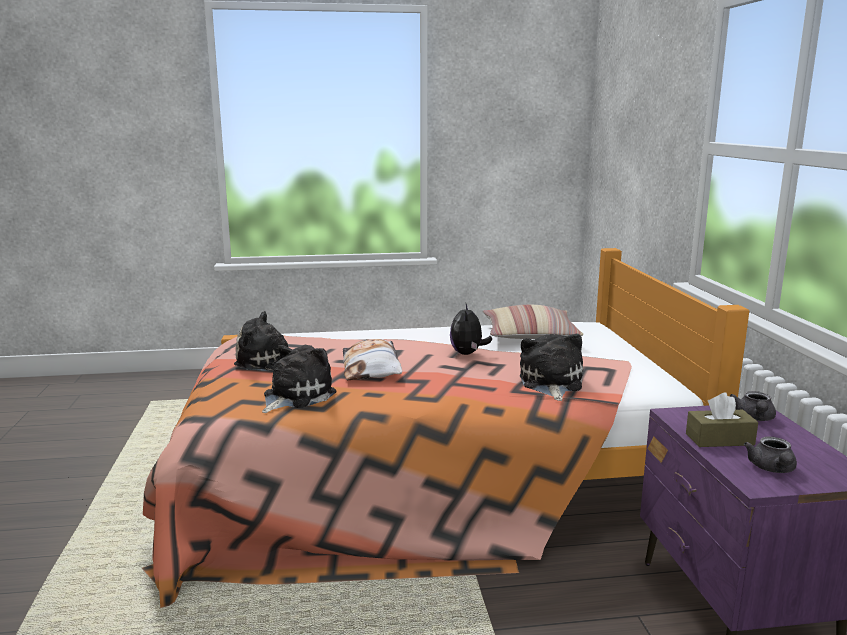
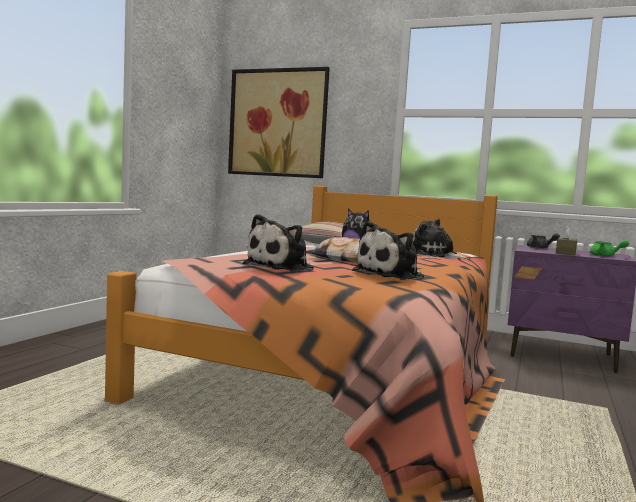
camera: 60 degrees left, 10 degrees down
plush toy [262,345,337,413] -> plush toy turned 105 degrees counterclockwise [352,221,425,280]
grey teapot [744,437,797,473] -> green teapot [590,240,629,256]
none -> picture [228,67,330,178]

